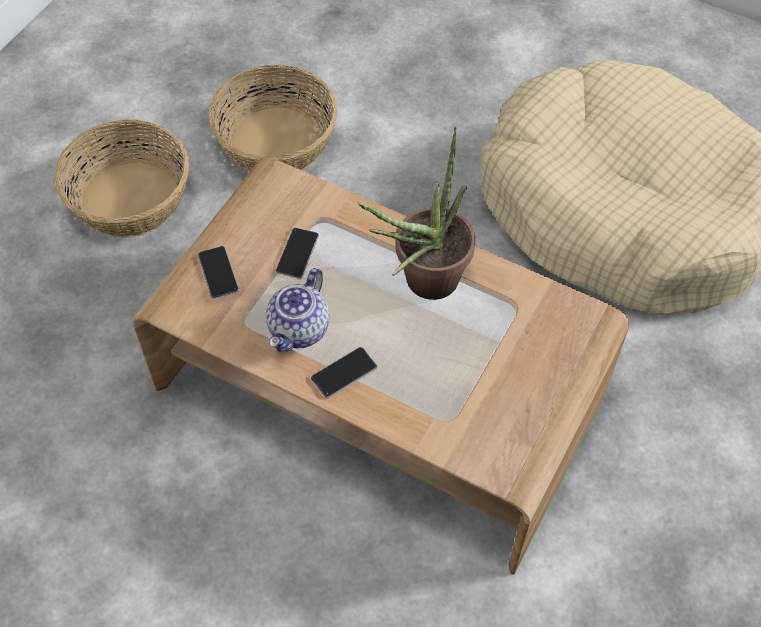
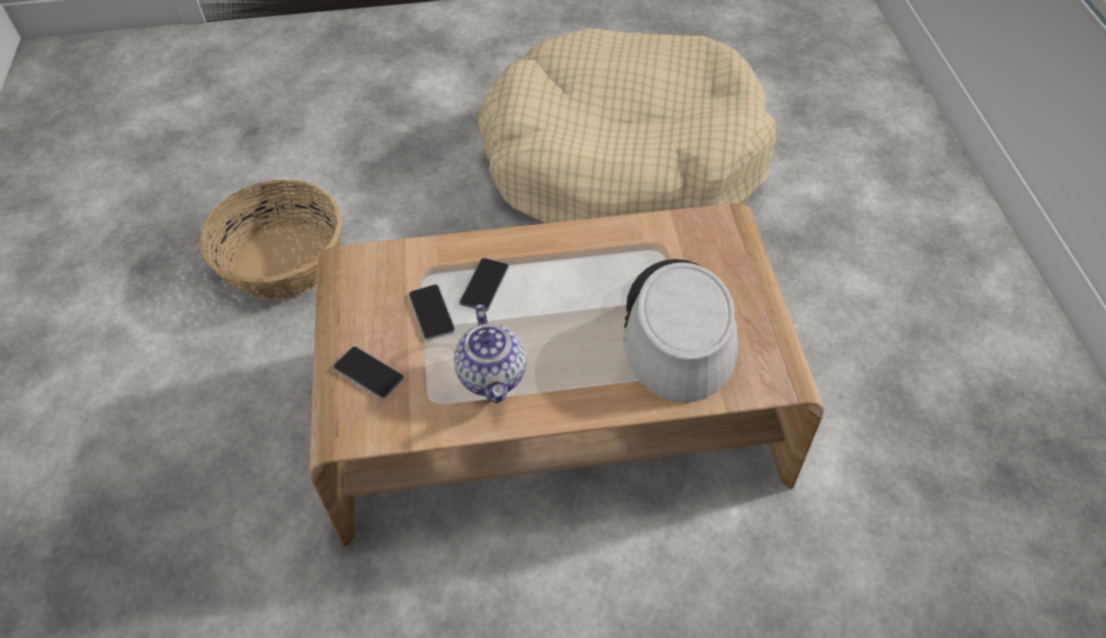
camera: 35 degrees left, 5 degrees down
basket [54,119,189,237] -> none
phone [311,347,377,398] -> phone moved to [459,258,509,312]
potted plant [357,127,475,300] -> none
none -> grey hat [623,259,739,403]

